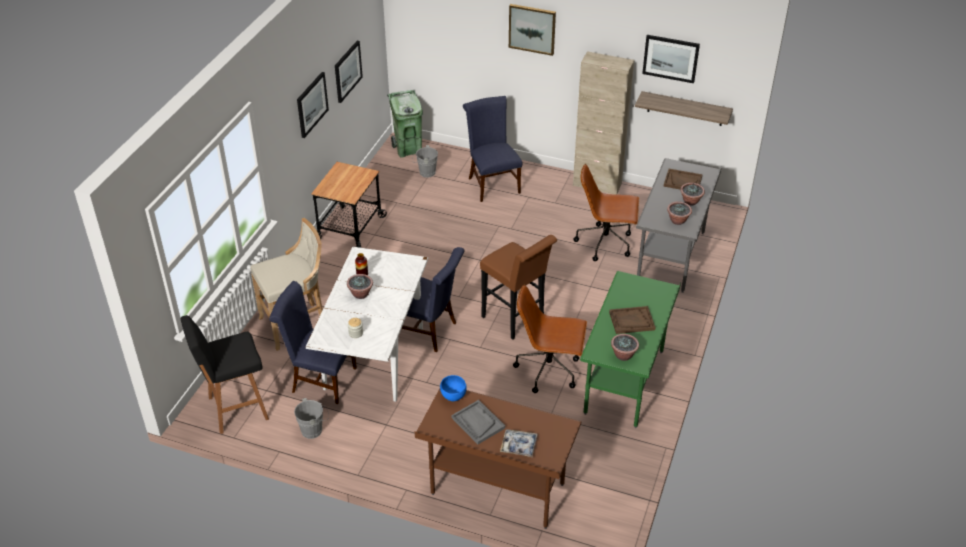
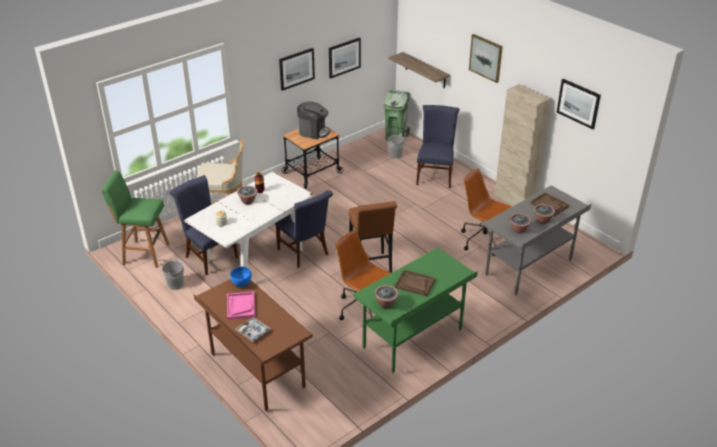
camera: 30 degrees right, 5 degrees down
black stool [181,315,269,434] -> green stool [102,171,169,268]
grey tray [452,400,505,444] -> pink tray [227,291,255,320]
shelf [635,91,733,126] -> shelf moved to [388,52,450,88]
none -> coffee machine [297,102,330,139]

